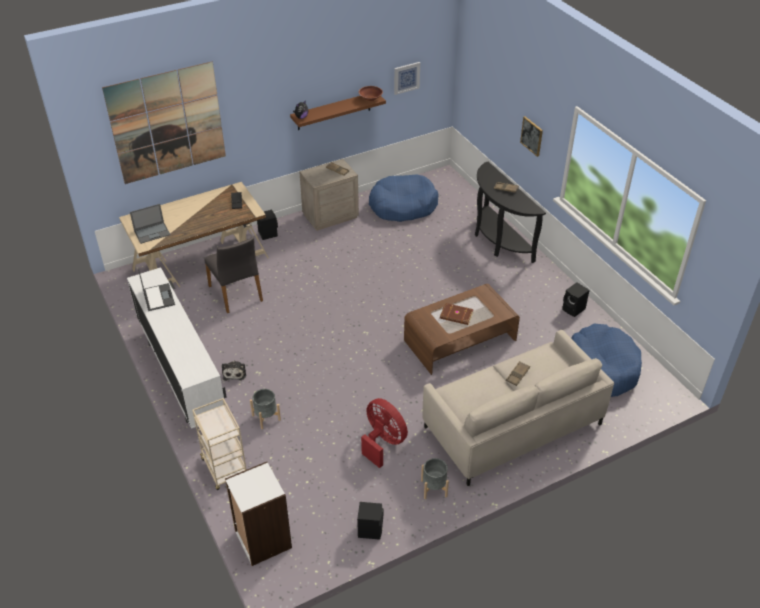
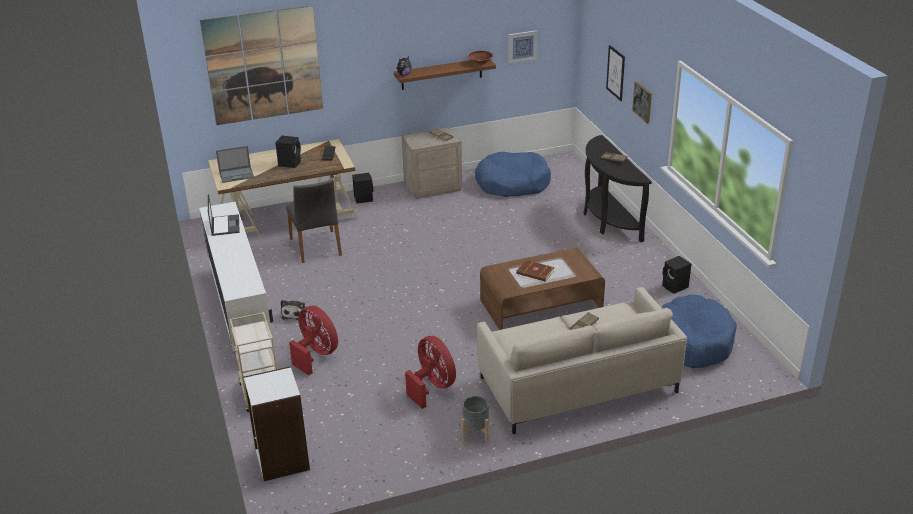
camera: 10 degrees right, 10 degrees down
grey planter [250,389,281,429] -> red fan [289,306,338,376]
black speaker [357,502,384,540] -> black speaker moved to [275,136,301,168]
none -> picture [606,45,625,101]

